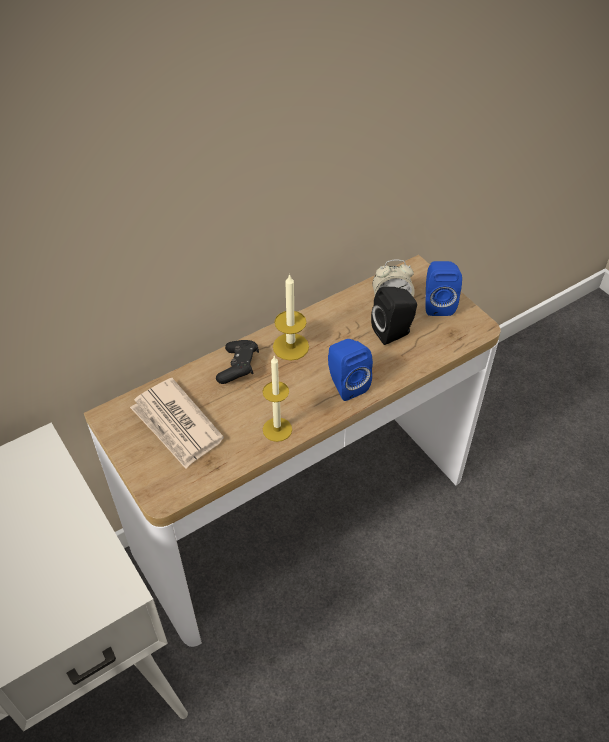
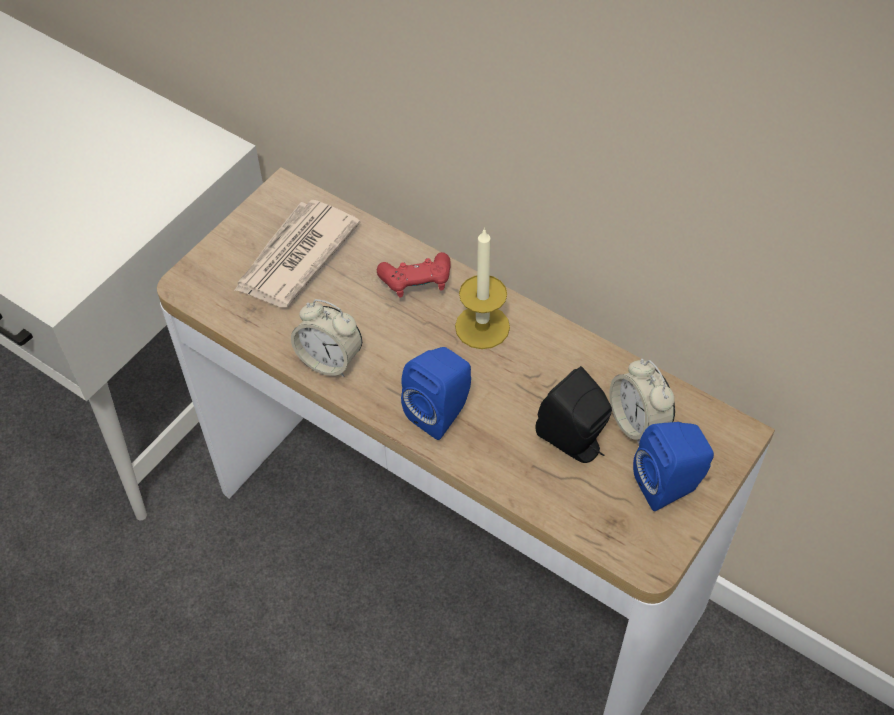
camera: 70 degrees right, 5 degrees up
black game controller [216,340,259,384] -> red game controller [377,252,451,298]
candle [262,356,292,442] -> alarm clock [291,299,362,377]

